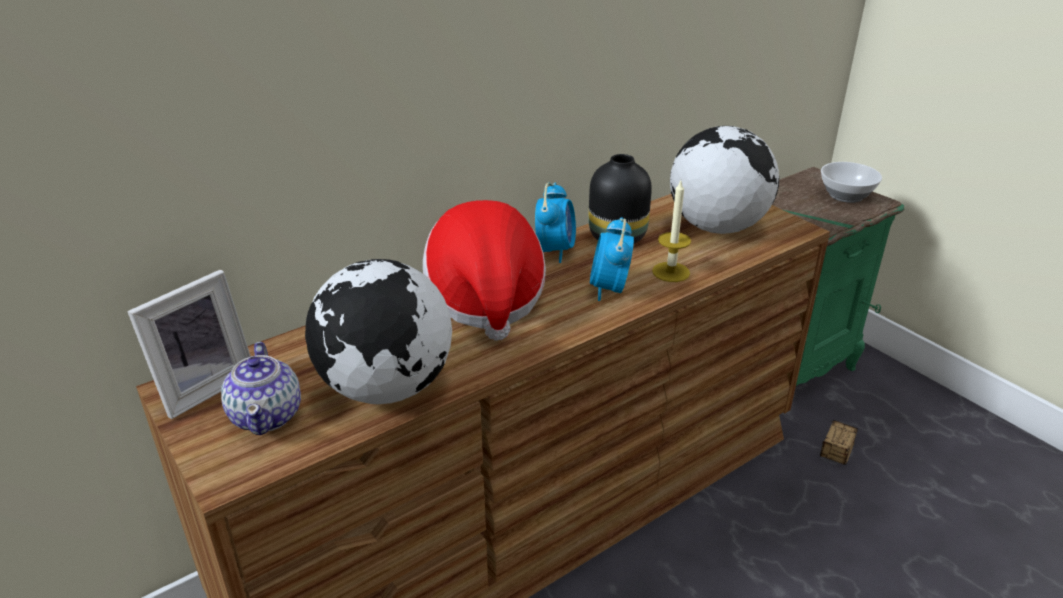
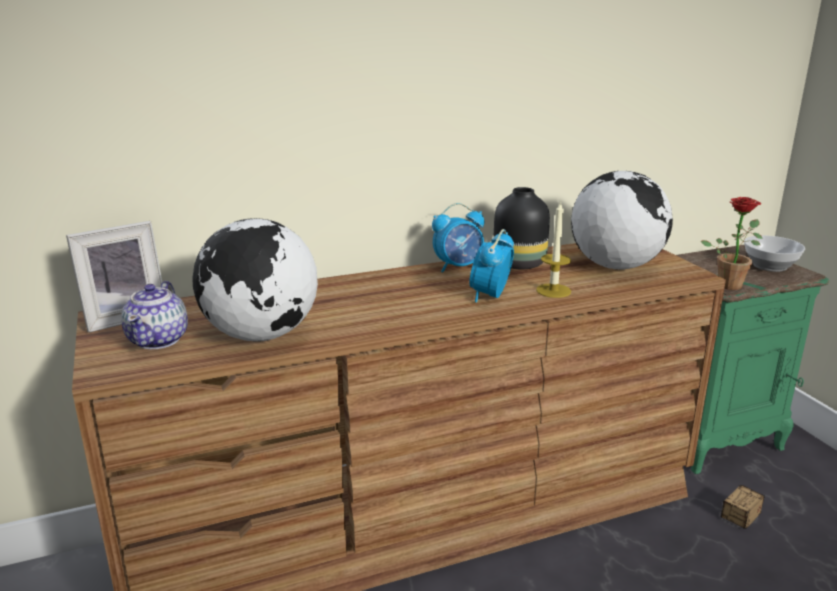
camera: 15 degrees right, 10 degrees down
hat [423,200,546,341] -> none
alarm clock [535,183,576,263] -> alarm clock turned 45 degrees clockwise [432,203,484,273]
none -> potted plant [701,197,763,290]

